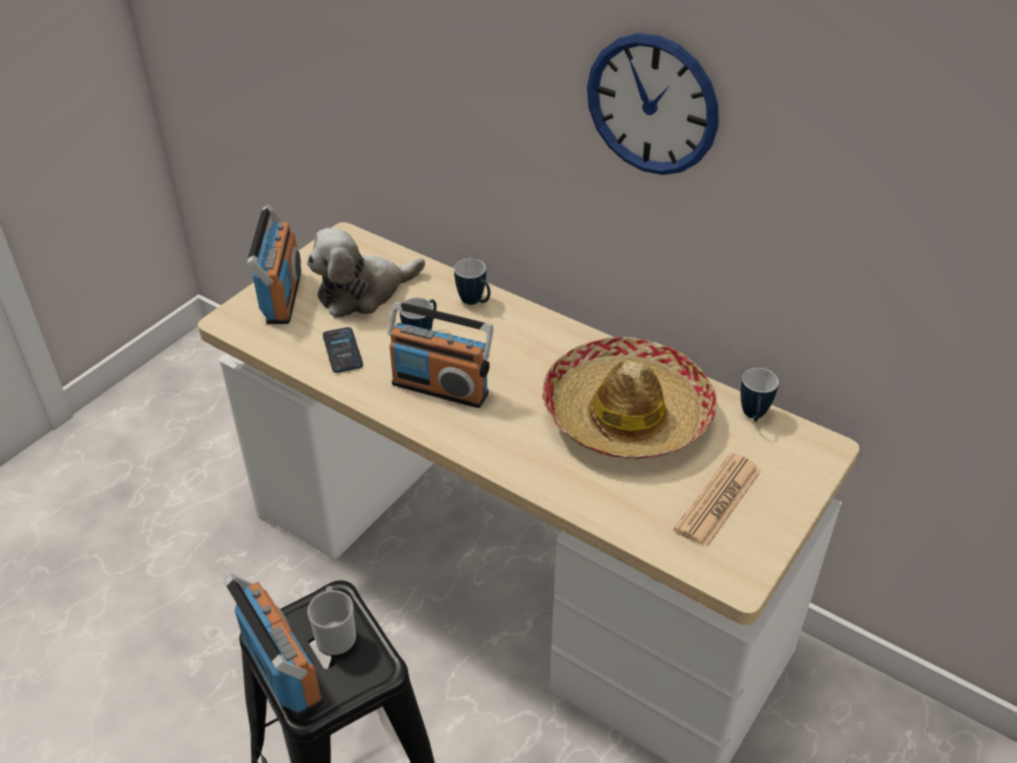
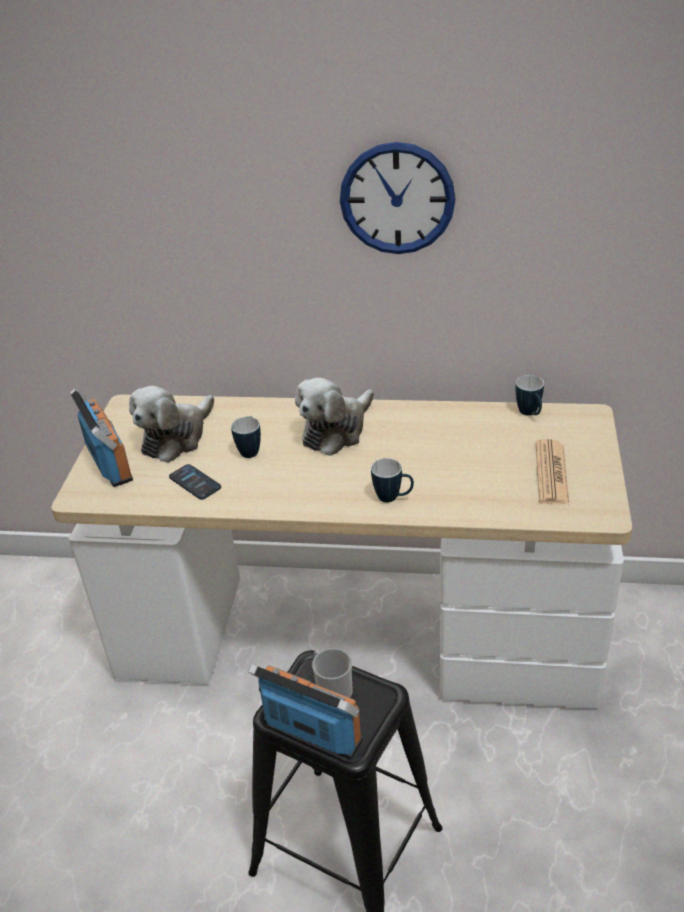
camera: 25 degrees left, 5 degrees down
radio [387,302,494,408] -> none
mug [454,259,490,305] -> mug moved to [371,458,414,502]
hat [542,337,717,459] -> none
none -> plush toy [295,378,374,456]

